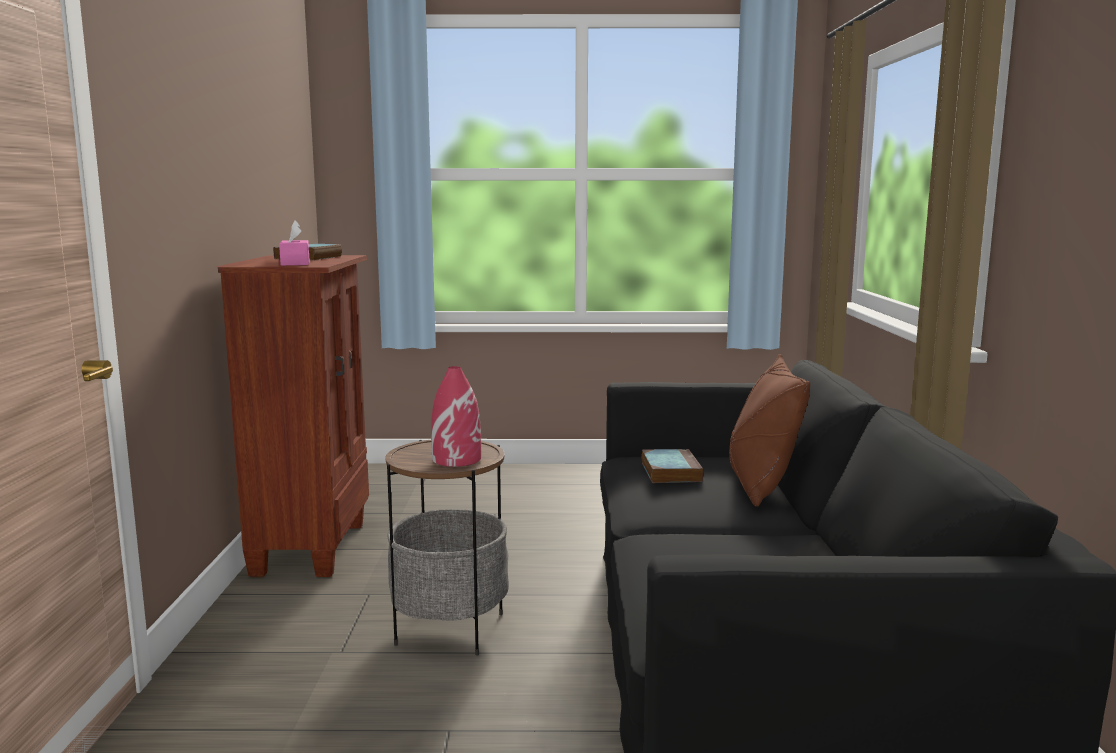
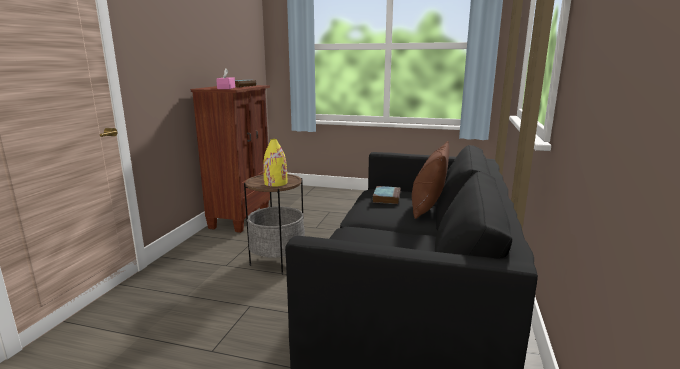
camera: 15 degrees right, 5 degrees up
red vase [431,366,481,467] -> yellow vase [263,139,287,187]

